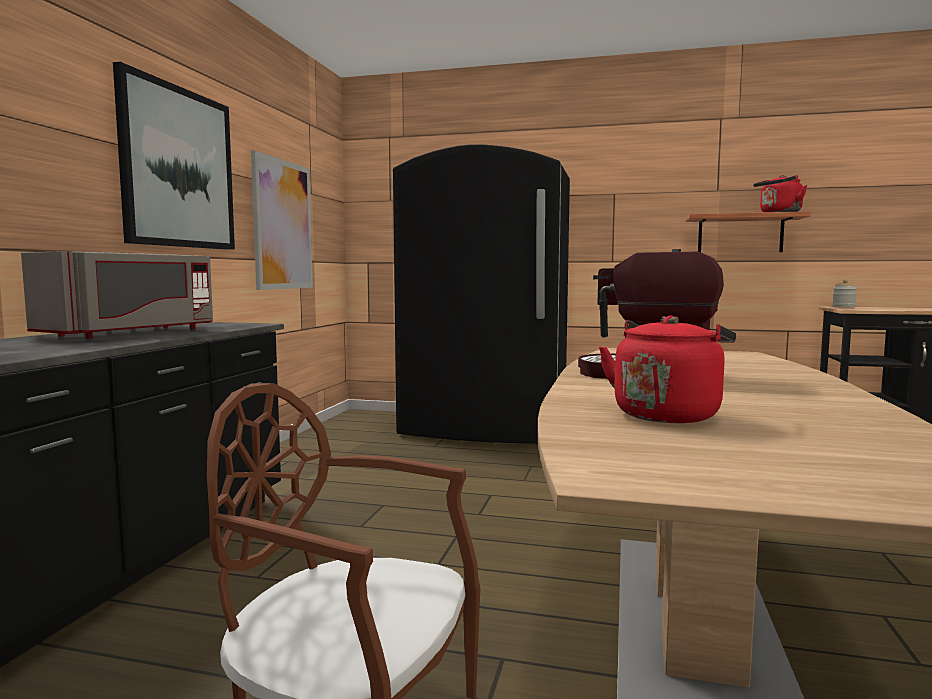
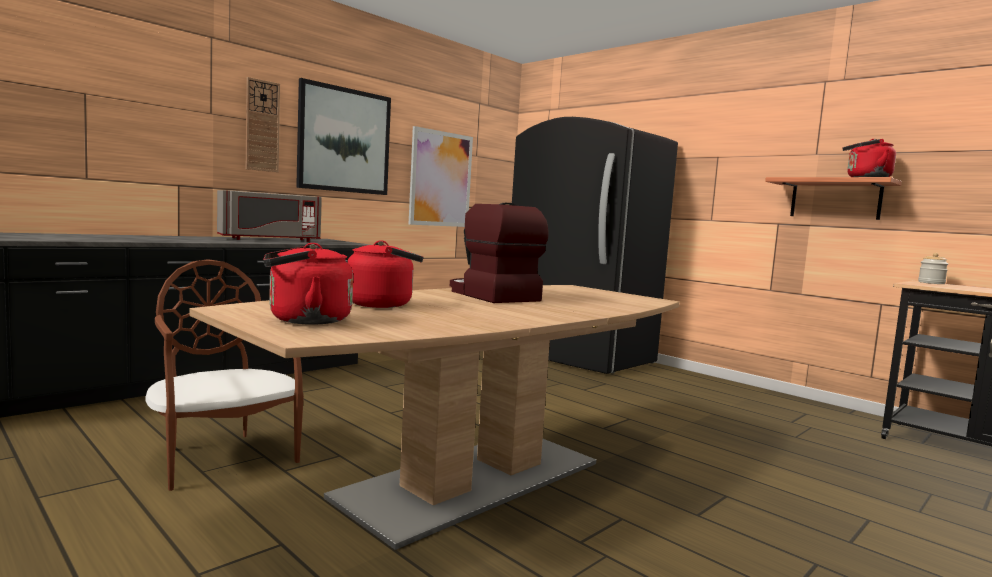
camera: 30 degrees right, 0 degrees up
none -> wall clock [246,77,280,172]
none -> red kettle [263,243,353,325]

